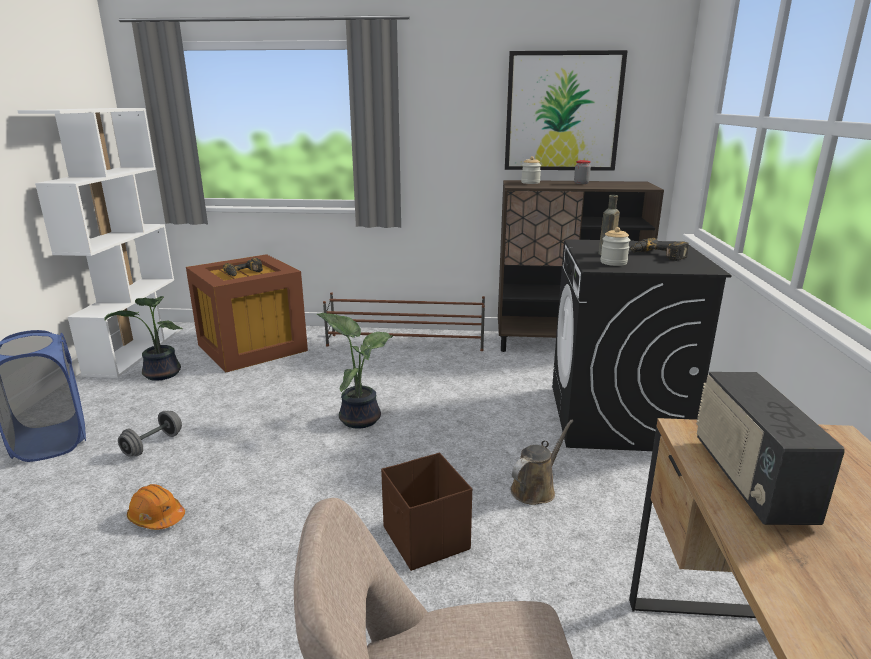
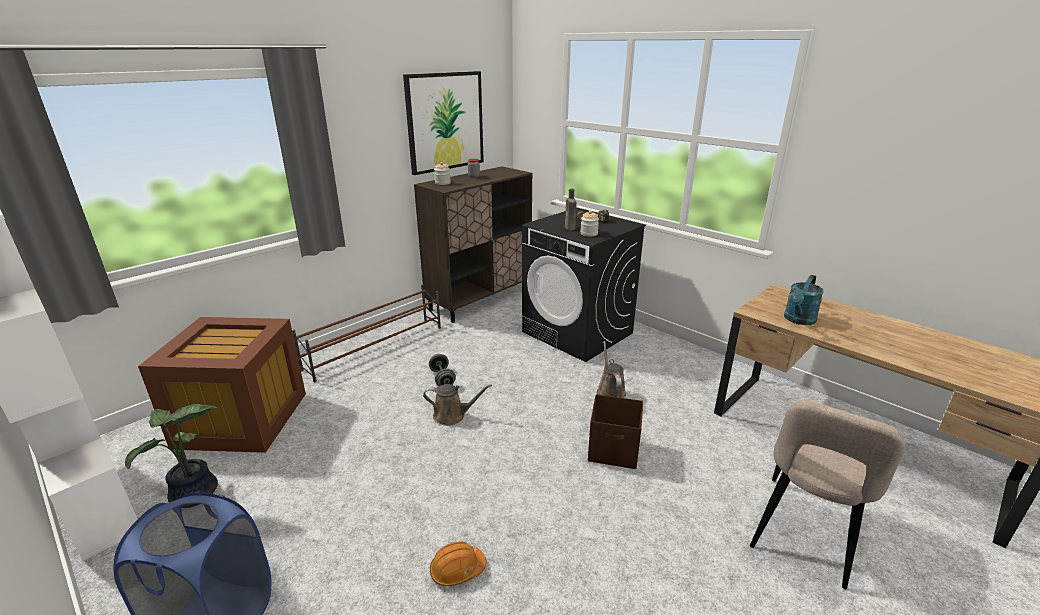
camera: 50 degrees left, 5 degrees up
grey dumbbell [118,411,182,456] -> grey dumbbell moved to [429,354,456,386]
power drill [223,258,263,276] -> none
potted plant [316,313,393,429] -> brown watering can [423,384,492,426]
radio [696,372,845,525] -> turquoise watering can [784,275,824,325]

